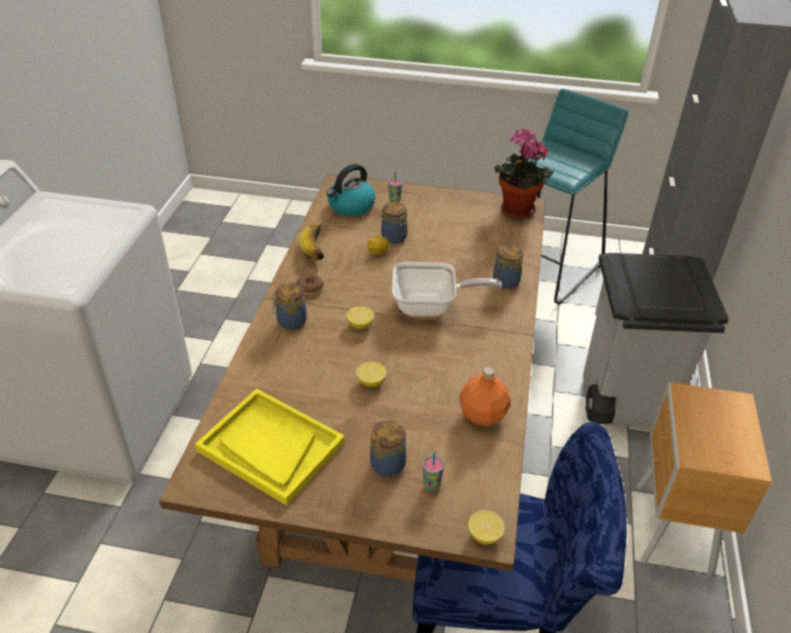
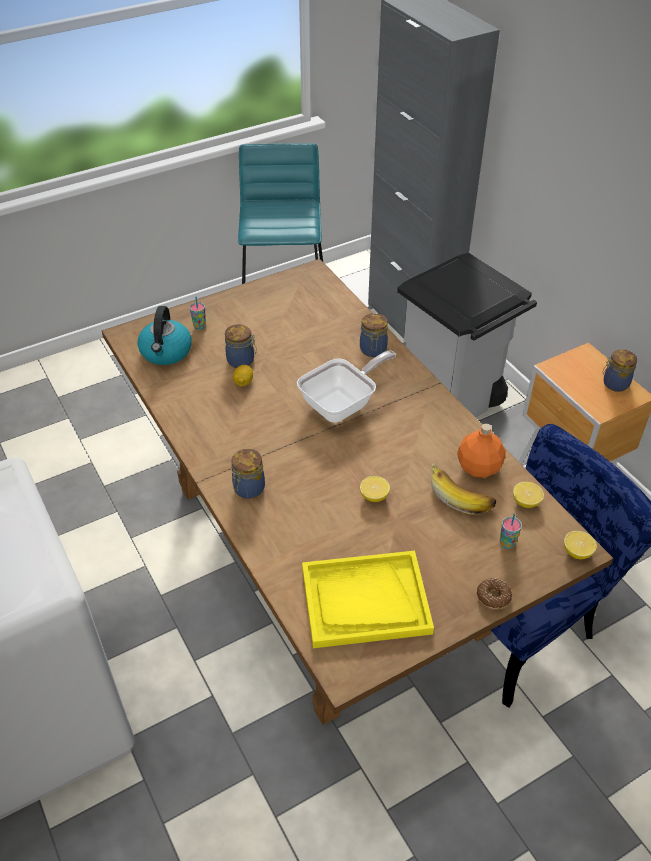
camera: 40 degrees left, 5 degrees up
donut [296,274,324,295] -> donut moved to [477,578,512,610]
banana [299,221,324,261] -> banana moved to [431,463,496,514]
lemon [346,306,374,329] -> lemon moved to [513,482,544,508]
jar [370,420,406,477] -> jar moved to [602,349,637,392]
potted plant [495,129,553,219] -> none

